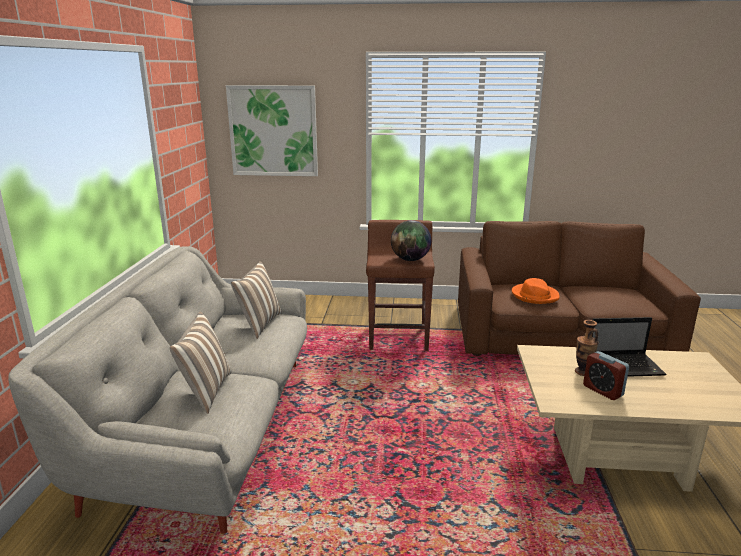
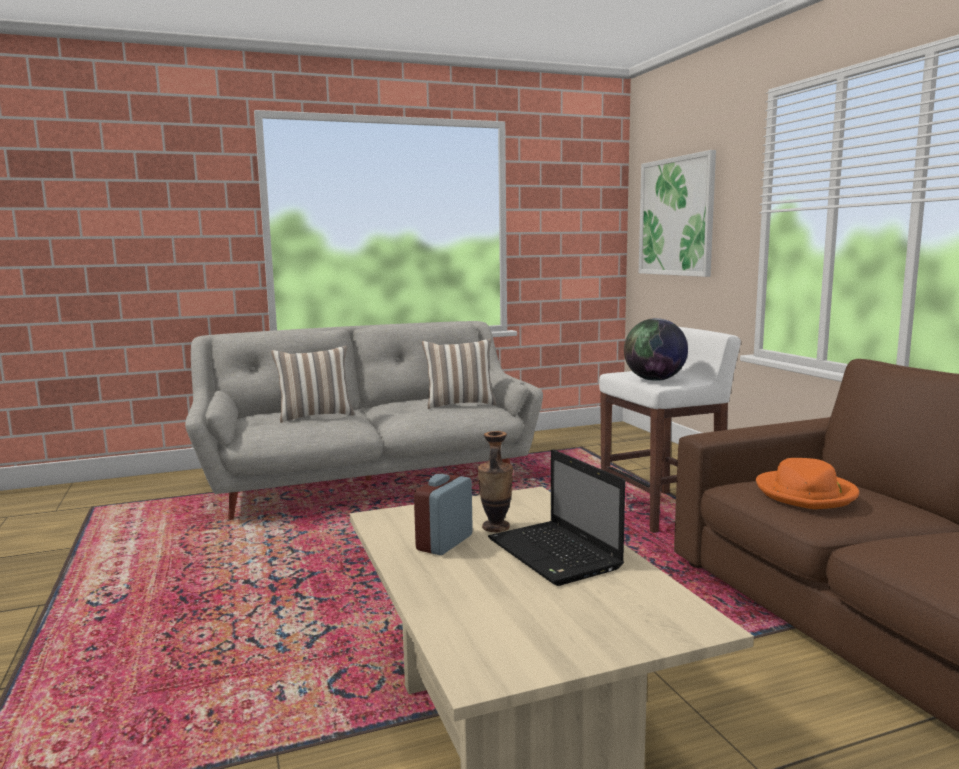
camera: 65 degrees right, 10 degrees down
brown stool [366,220,435,351] -> white stool [599,327,741,533]

